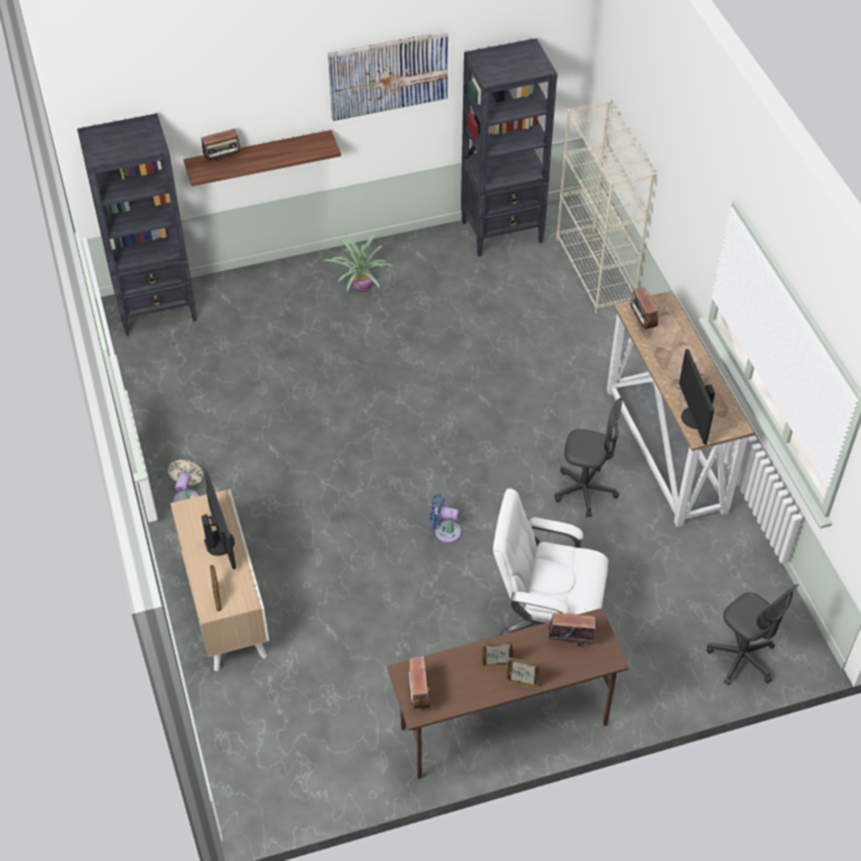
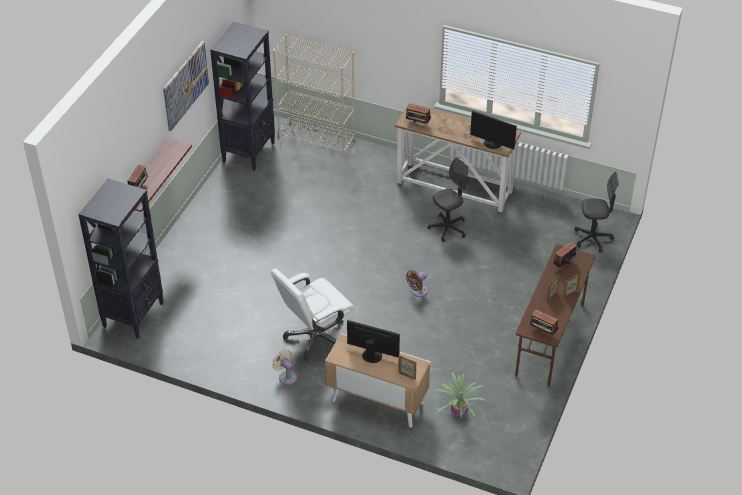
camera: 50 degrees left, 5 degrees down
potted plant [323,234,393,292] -> potted plant moved to [435,372,487,418]
blue fan [429,494,462,543] -> brown fan [406,270,428,297]
white office chair [493,488,608,636] -> white office chair moved to [271,269,355,361]

